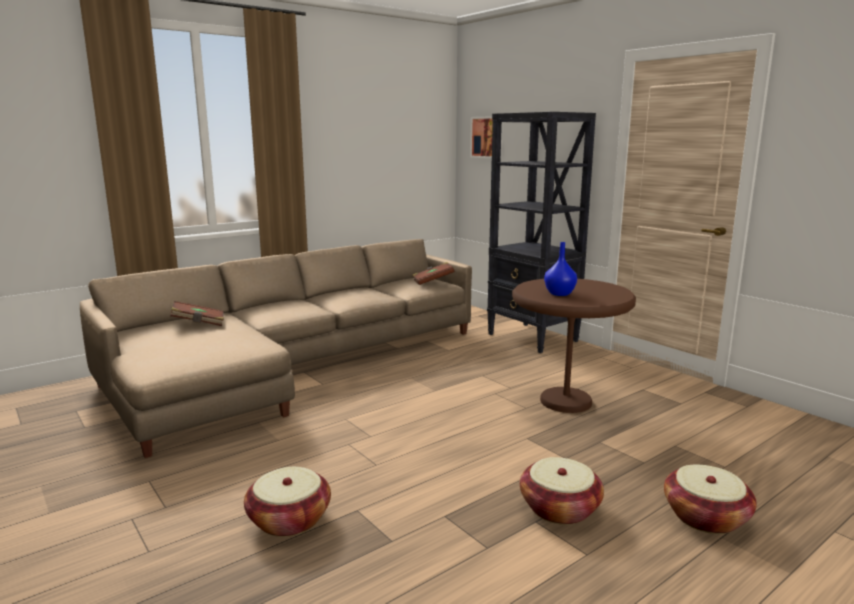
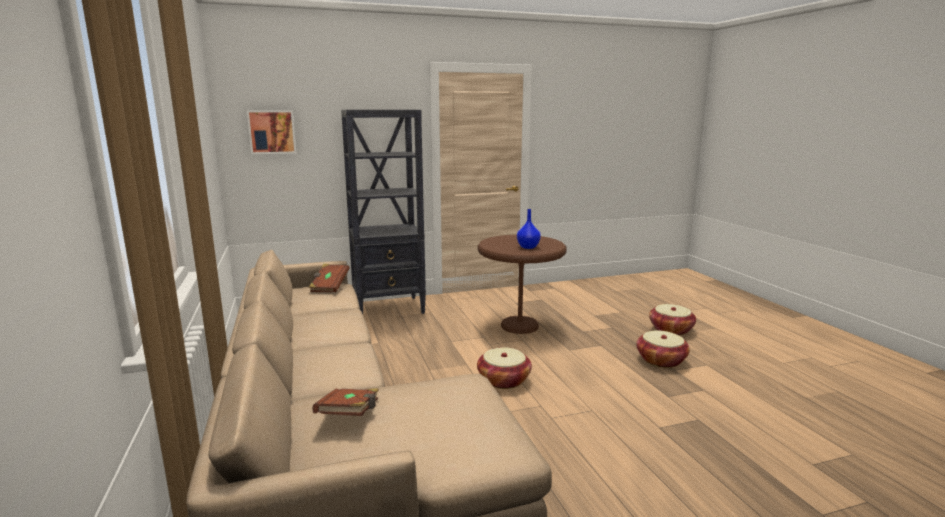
camera: 70 degrees left, 0 degrees up
basket [244,467,331,537] -> basket moved to [477,347,532,389]

